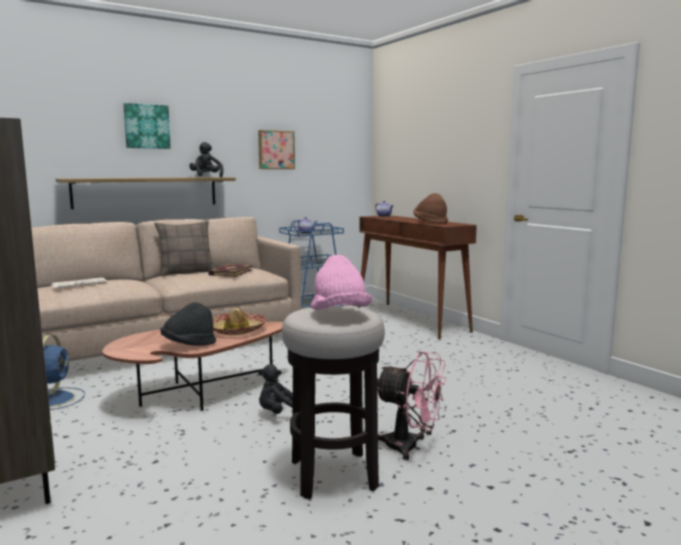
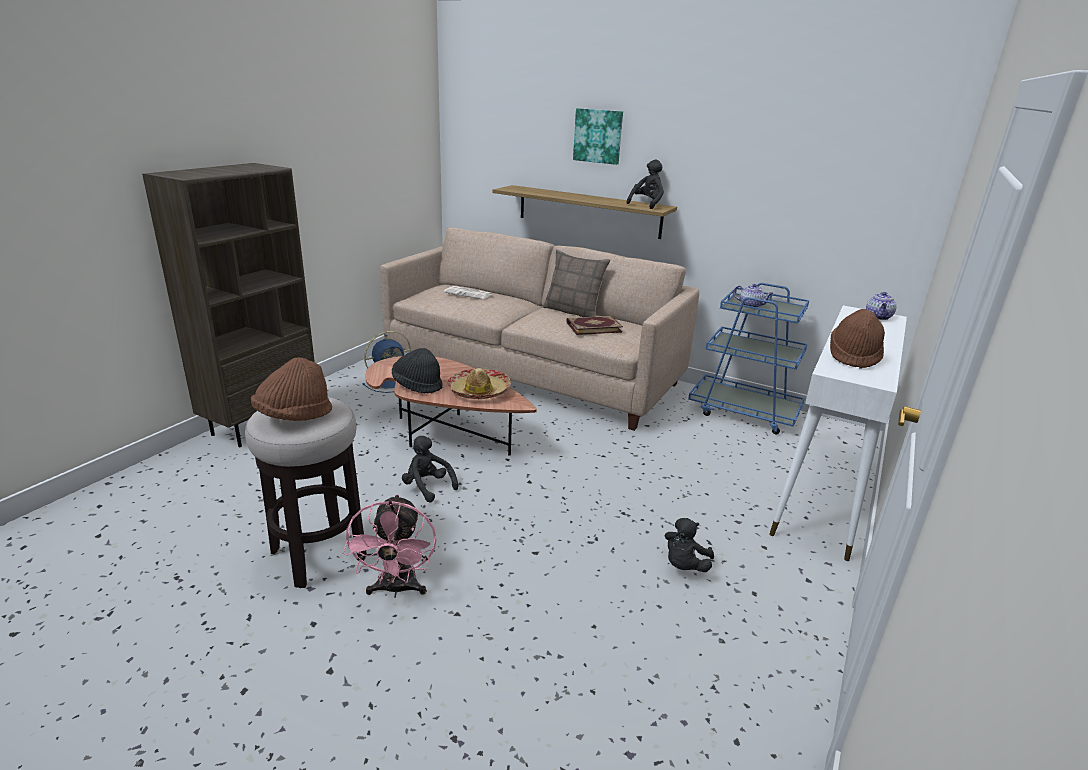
camera: 60 degrees right, 15 degrees up
picture [258,130,295,169] -> none
pink hat [311,255,372,310] -> brown hat [251,357,332,421]
brown console table [358,215,477,340] -> white console table [769,306,907,561]
none -> black plush toy [665,518,714,572]

